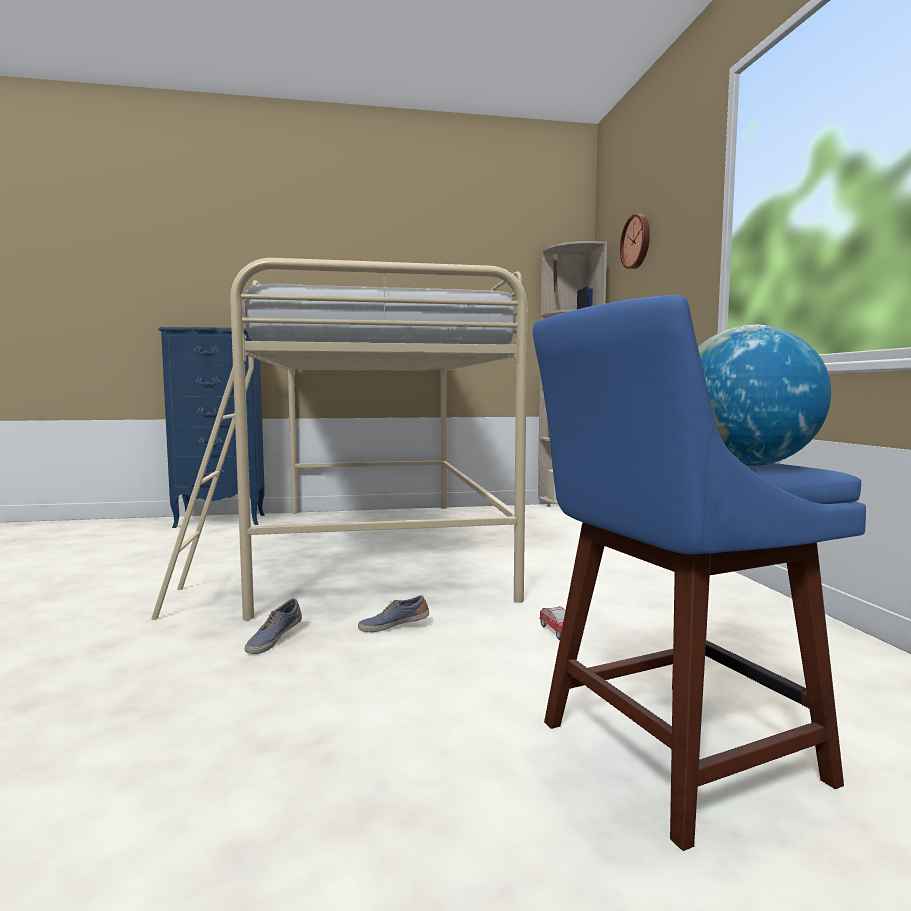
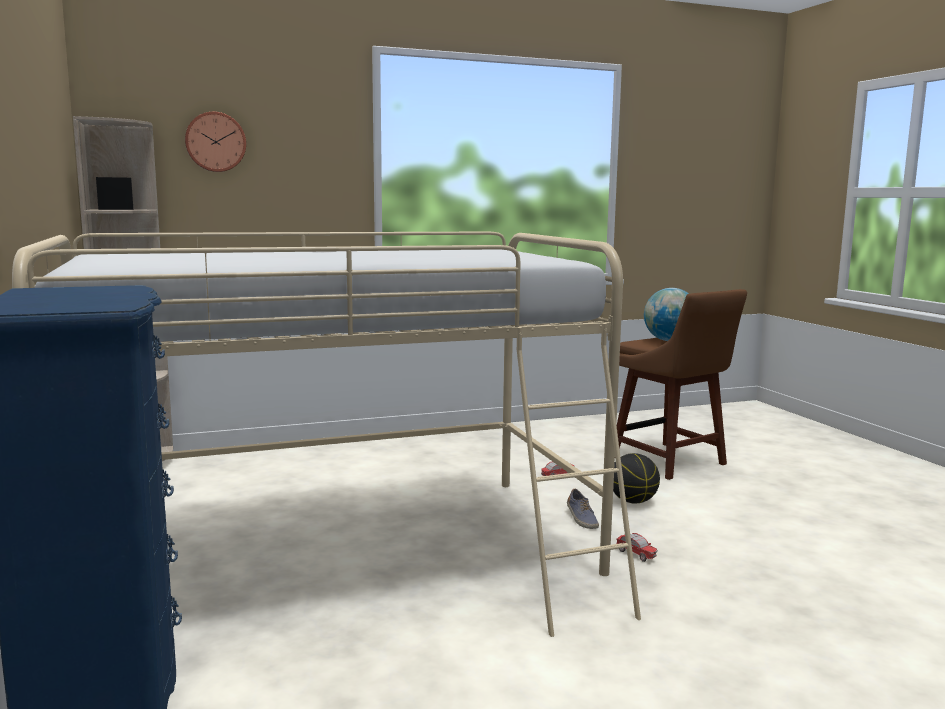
camera: 100 degrees left, 5 degrees up
shoe [245,598,302,654] -> toy car [616,533,658,562]
blue stool [533,295,866,851] -> brown stool [617,289,747,480]
none -> basketball [613,453,660,504]

